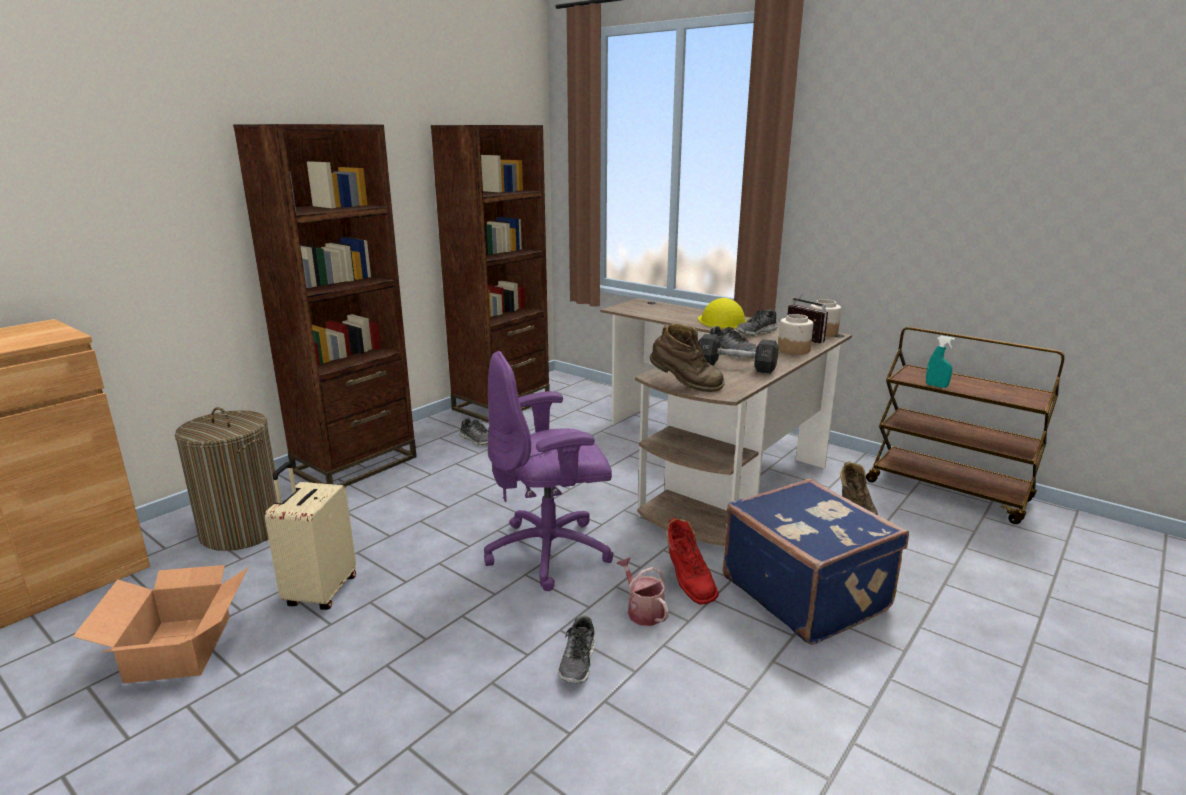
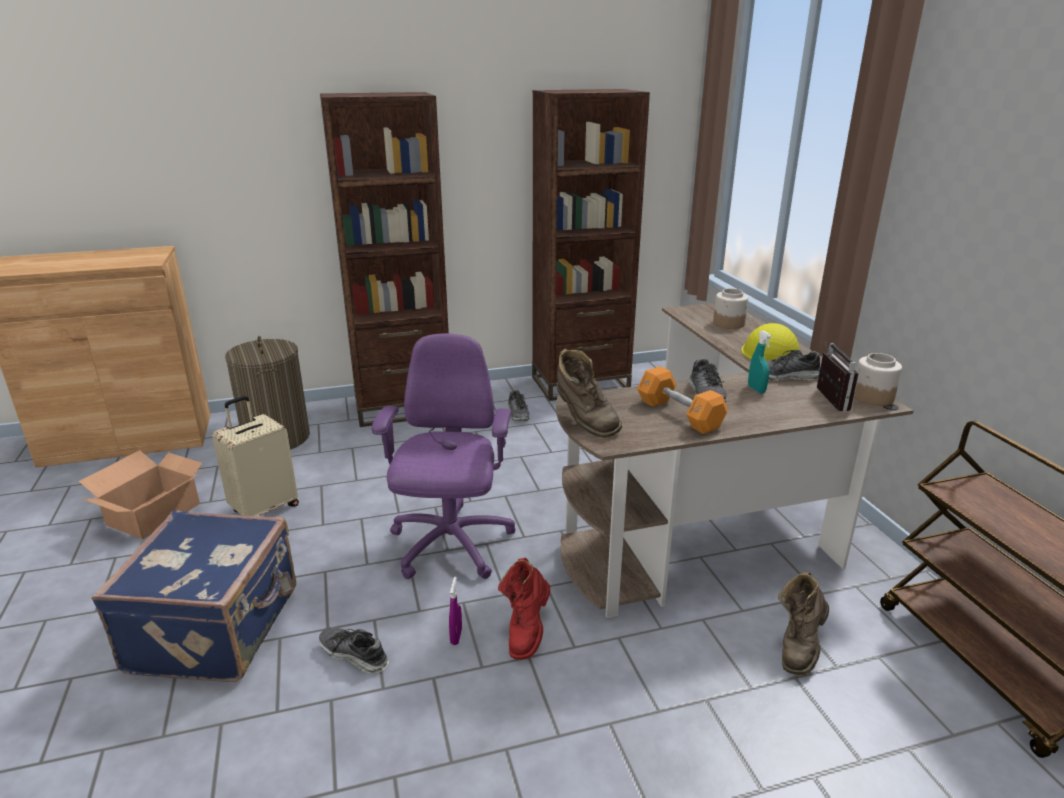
camera: 35 degrees right, 5 degrees up
purple office chair [484,351,614,591] -> purple office chair turned 75 degrees clockwise [372,333,515,579]
shoe [558,615,595,684] -> shoe turned 75 degrees clockwise [318,627,389,673]
watering can [617,557,669,626] -> purple spray bottle [449,577,462,645]
black dumbbell [698,334,778,374] -> orange dumbbell [637,366,728,434]
blue suitcase [723,478,909,645] -> blue suitcase moved to [92,510,296,682]
jar [778,314,813,355] -> jar moved to [713,288,748,329]
turquoise spray bottle [926,336,955,388] -> turquoise spray bottle moved to [748,330,772,393]

